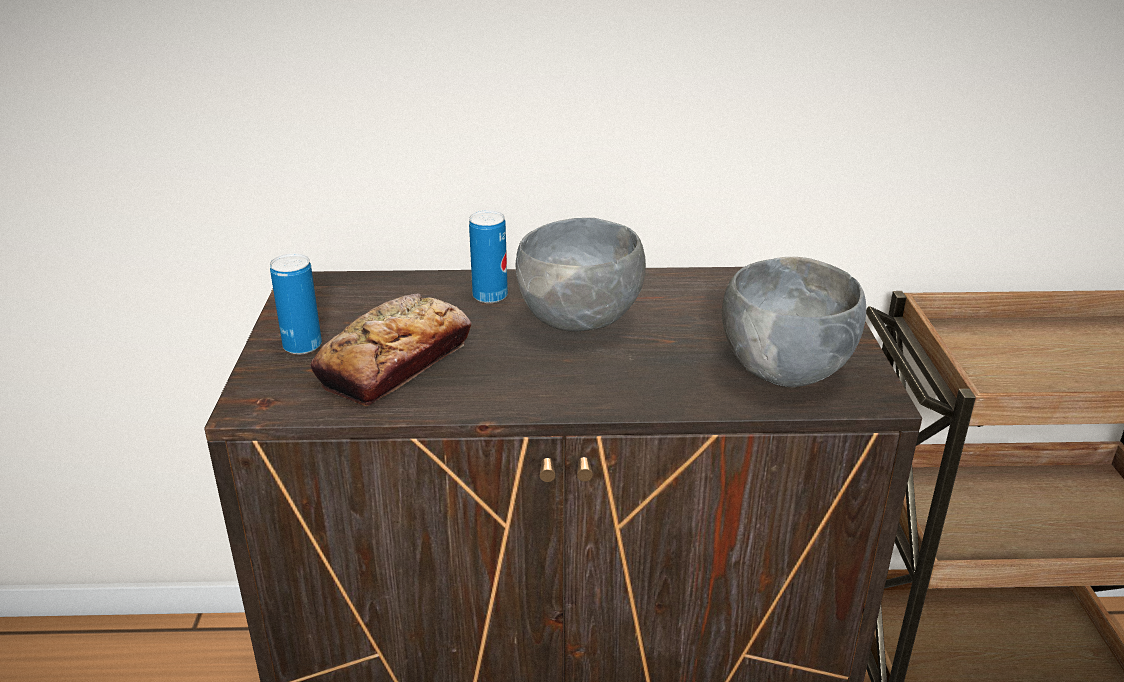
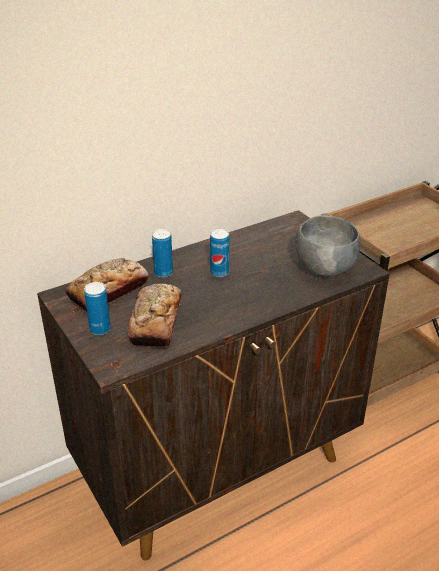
camera: 30 degrees left, 5 degrees up
grey bowl [516,218,646,332] -> can [210,229,229,277]
none -> bread [65,258,149,313]

